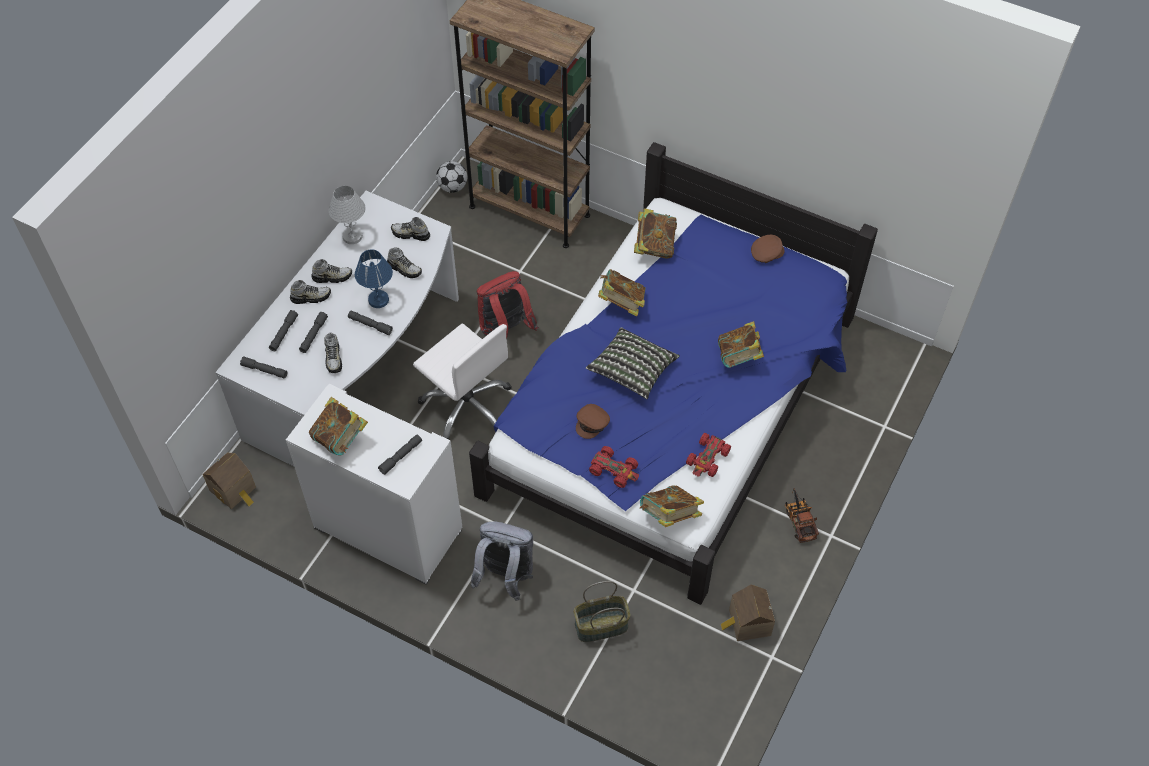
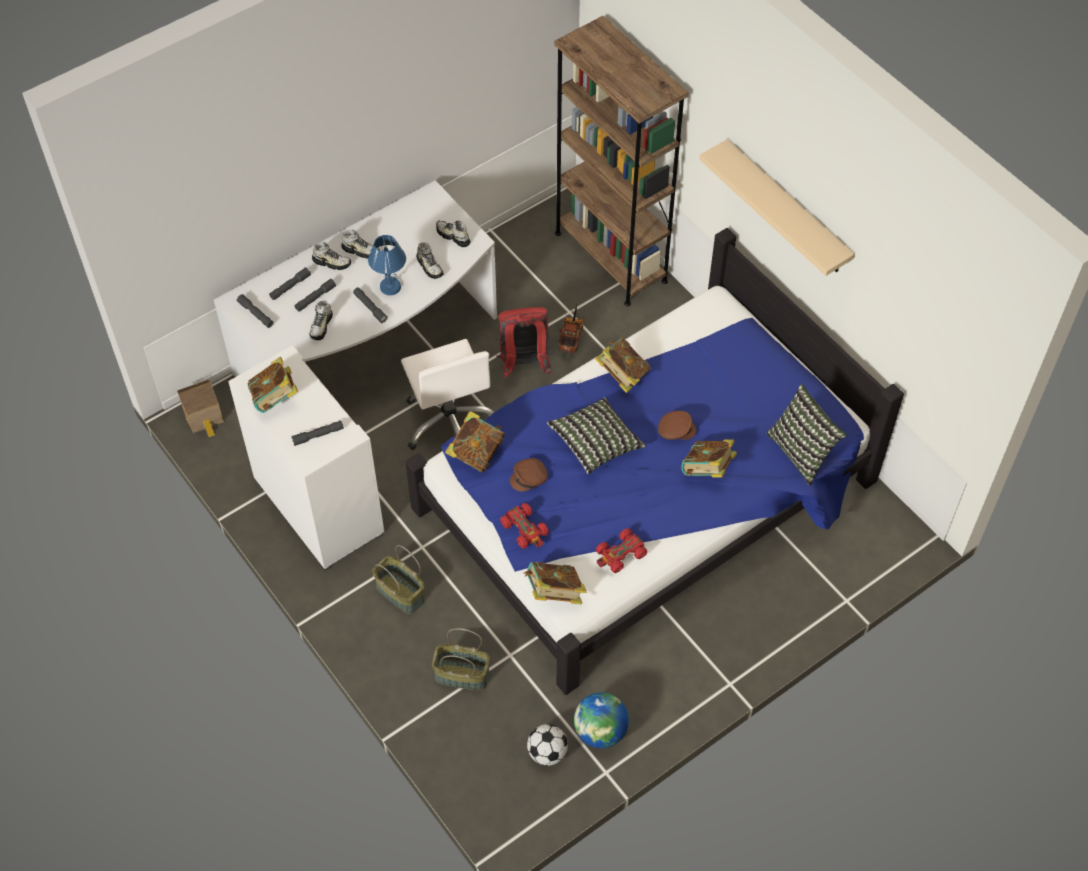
camera: 25 degrees right, 0 degrees up
white table lamp [329,186,365,244] -> none
football [436,161,467,193] -> football moved to [527,724,568,766]
grey backpack [470,522,533,601] -> basket [372,545,425,614]
book [634,208,677,259] -> book moved to [445,411,505,472]
toy house [721,585,775,641] -> globe [574,692,629,748]
brown cap [751,235,784,263] -> brown cap moved to [658,411,696,440]
toy truck [785,488,819,543] -> toy truck moved to [558,303,584,353]
none -> beige shelf [699,139,855,276]
none -> pillow [766,384,847,486]

